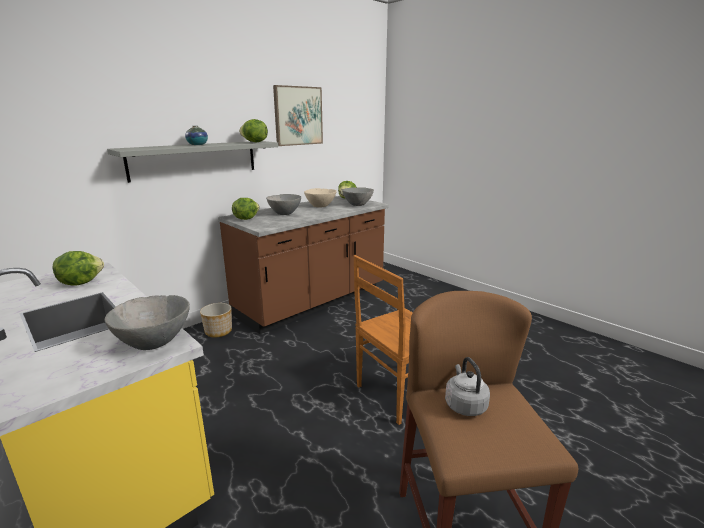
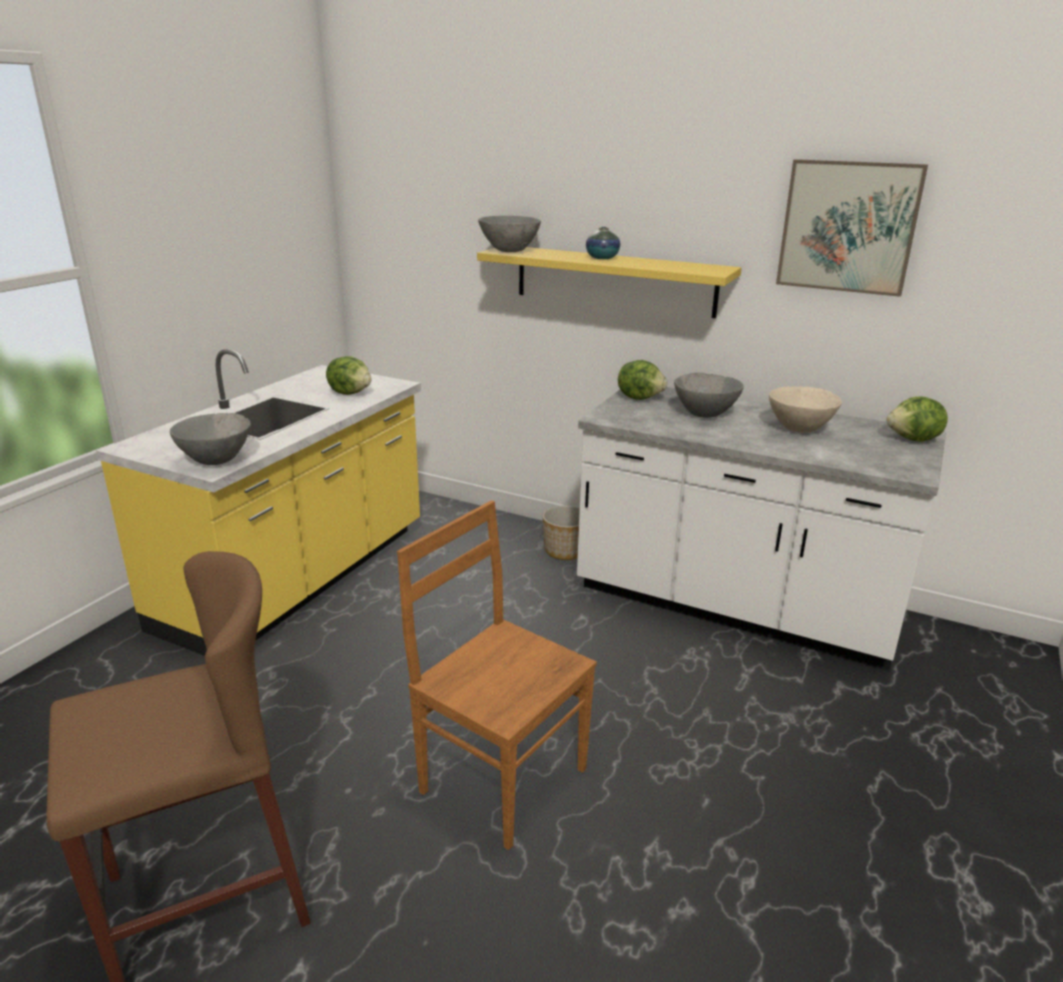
camera: 70 degrees right, 5 degrees up
grey shelf [107,141,278,183] -> yellow shelf [477,247,742,318]
brown counter [218,196,388,334] -> white counter [577,387,946,670]
lettuce [239,119,268,142] -> none
grey bowl [342,187,374,206] -> grey bowl moved to [478,216,541,252]
grey kettle [445,357,490,416] -> none

